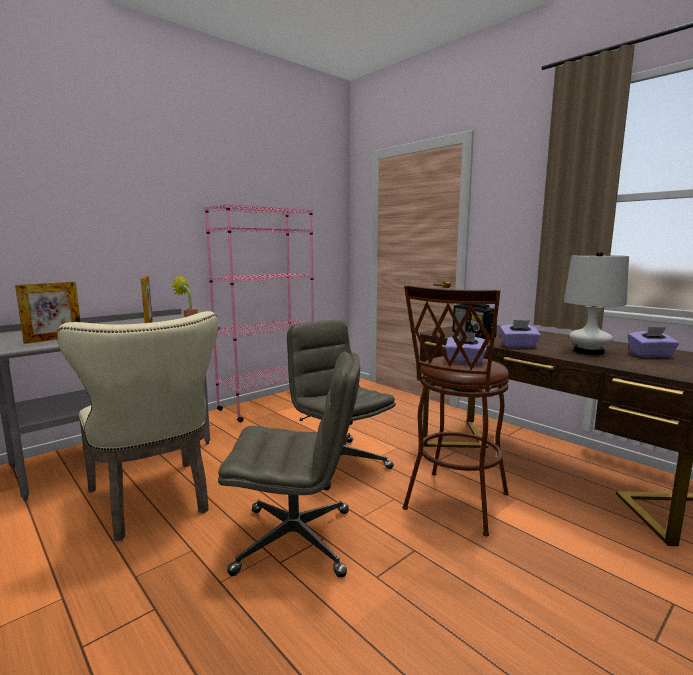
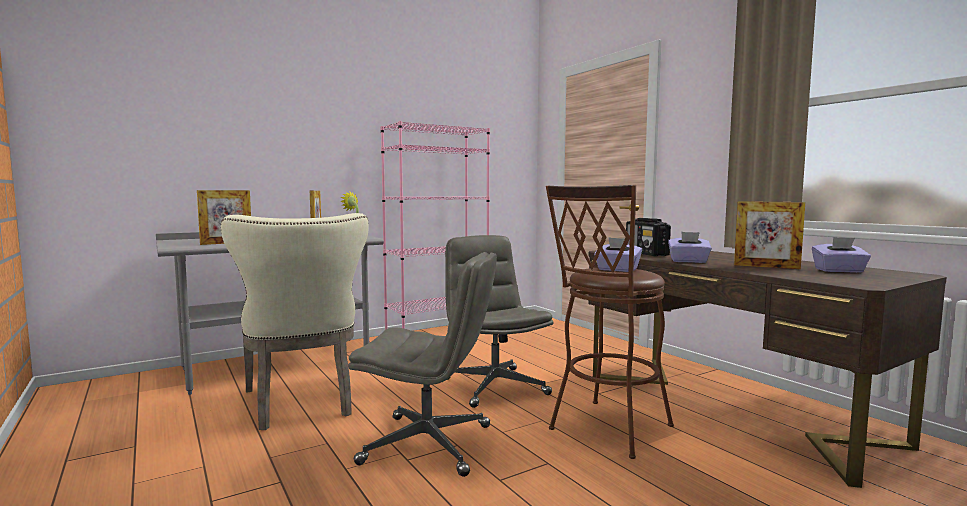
camera: 10 degrees right, 5 degrees down
white table lamp [564,251,629,355] -> picture frame [734,201,805,269]

